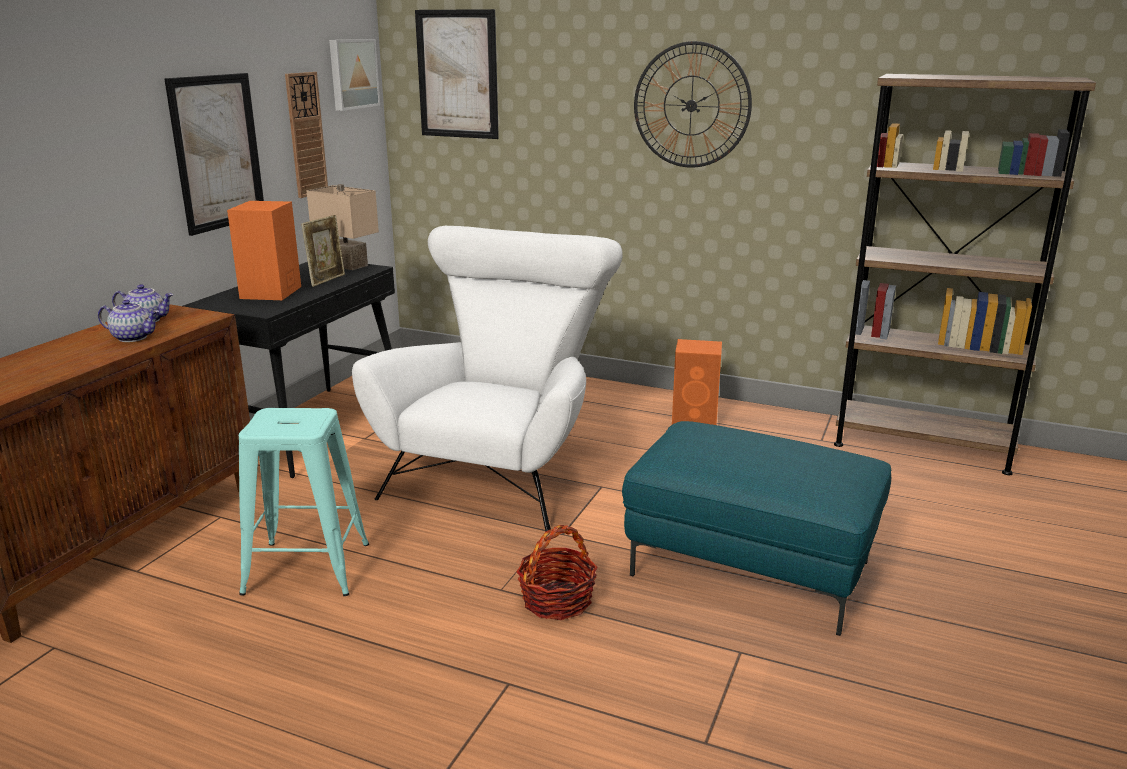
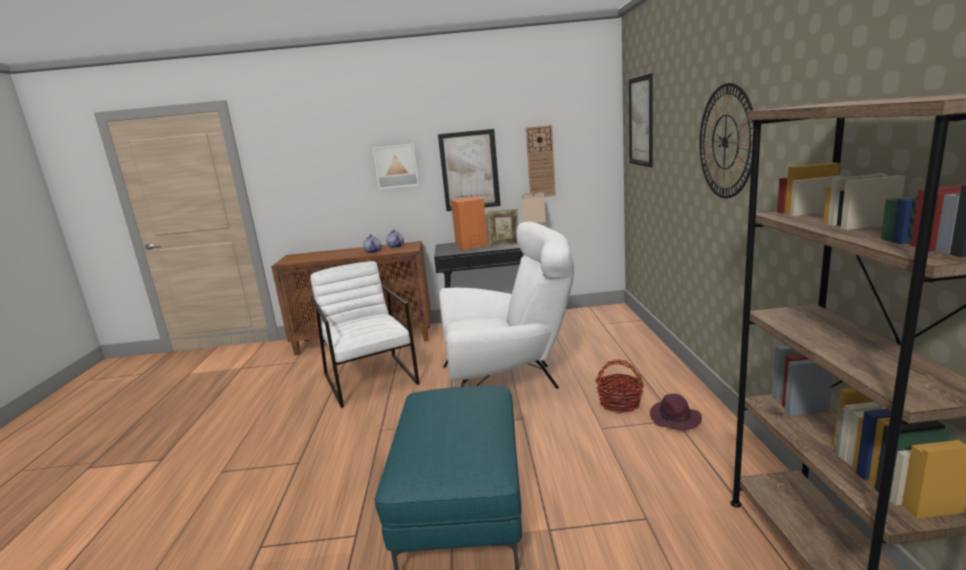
camera: 65 degrees right, 5 degrees down
turquoise stool [239,408,369,596] -> white armchair [310,261,420,408]
picture [329,39,380,111] -> picture moved to [373,144,420,189]
basket [516,525,598,620] -> basket moved to [595,359,644,413]
orange speaker [672,339,722,425] -> purple hat [650,394,702,430]

